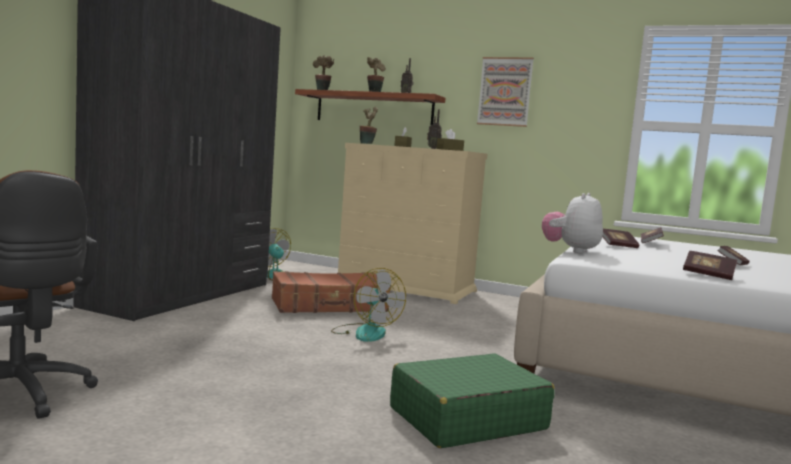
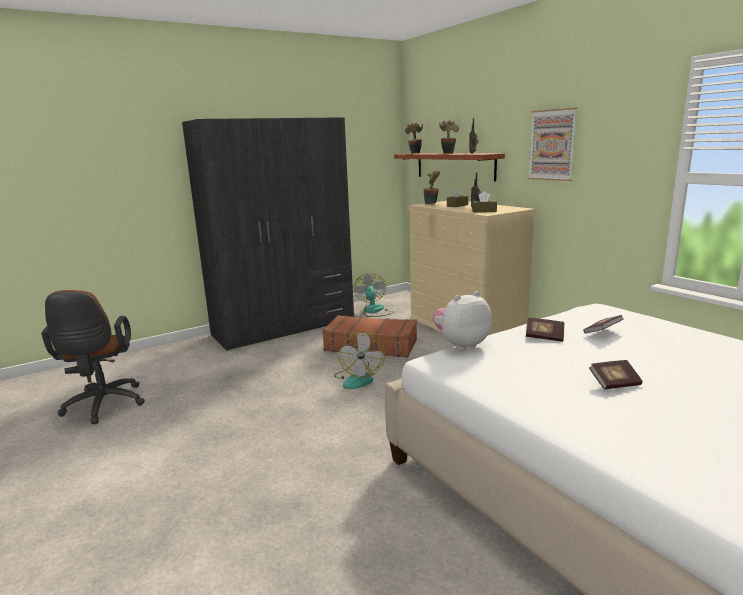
camera: 35 degrees right, 10 degrees up
green suitcase [390,353,555,448] -> none
book [683,251,737,280] -> none

